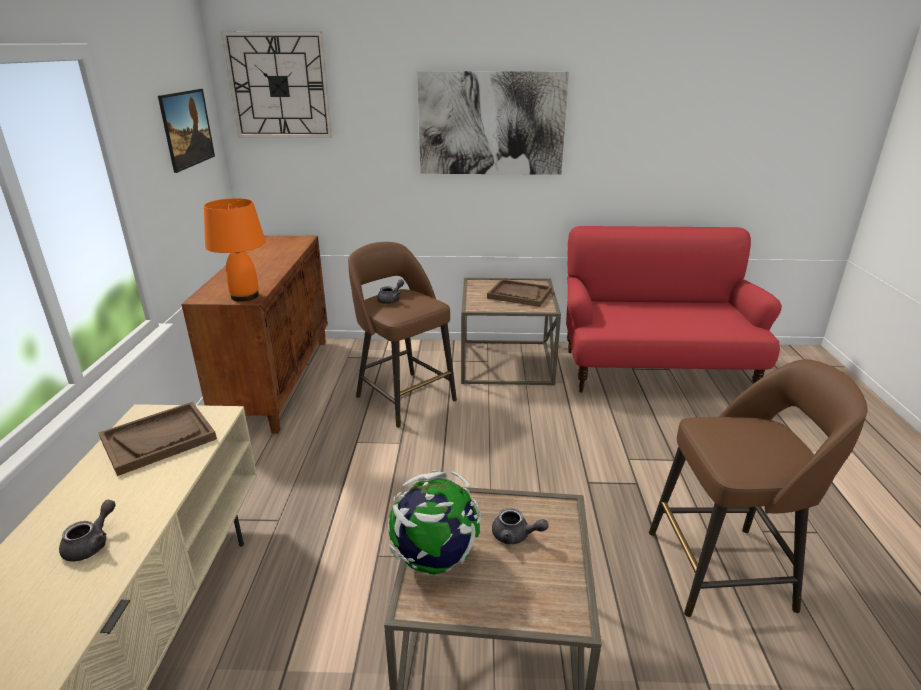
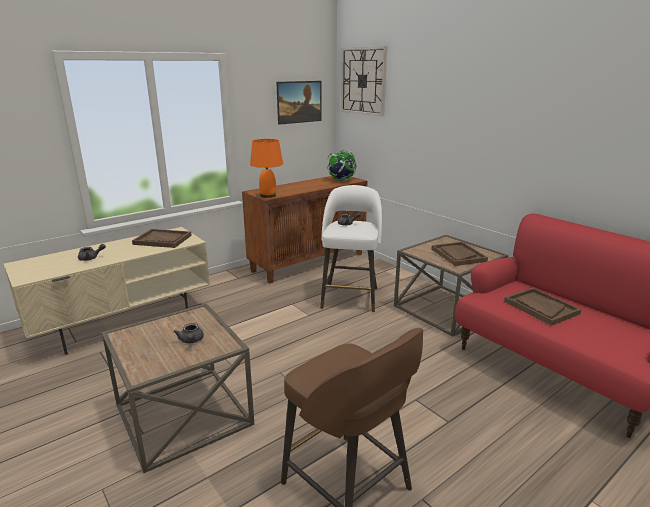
camera: 50 degrees right, 5 degrees down
brown stool [348,242,457,428] -> white stool [320,185,382,313]
globe [388,470,481,574] -> globe moved to [326,150,357,181]
picture [417,71,569,175] -> none
none -> brown tray [504,288,581,326]

